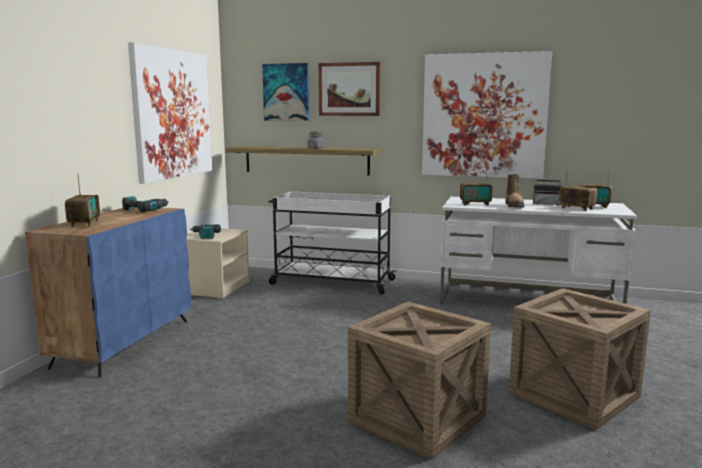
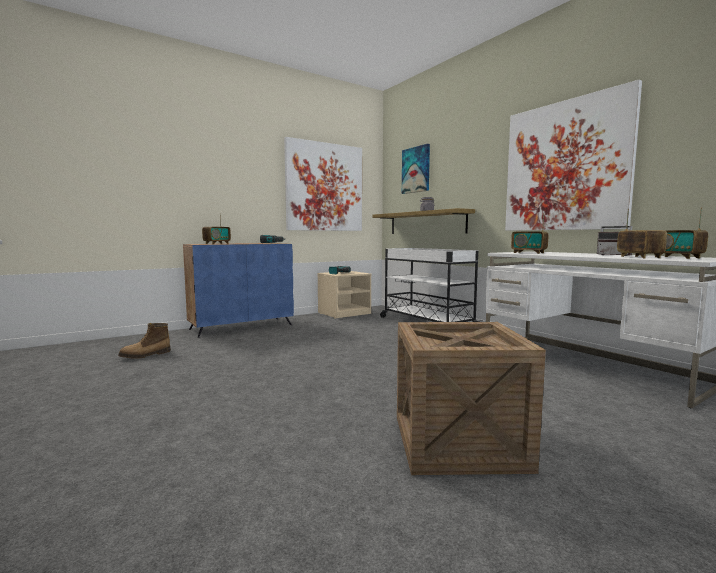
camera: 40 degrees right, 5 degrees down
picture [318,62,381,116] -> none
crate [348,302,491,460] -> none
boot [505,174,524,207] -> boot moved to [118,323,171,359]

